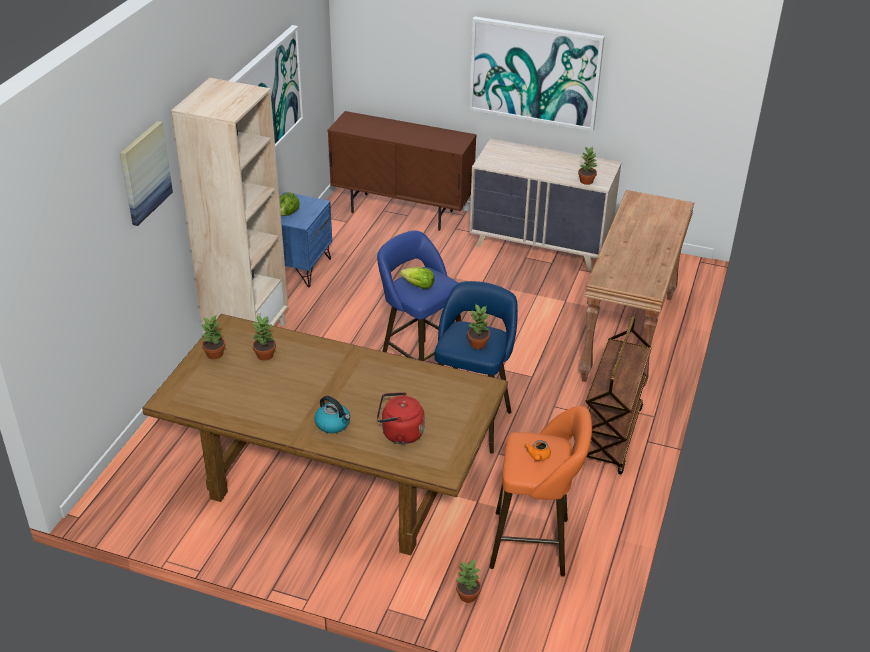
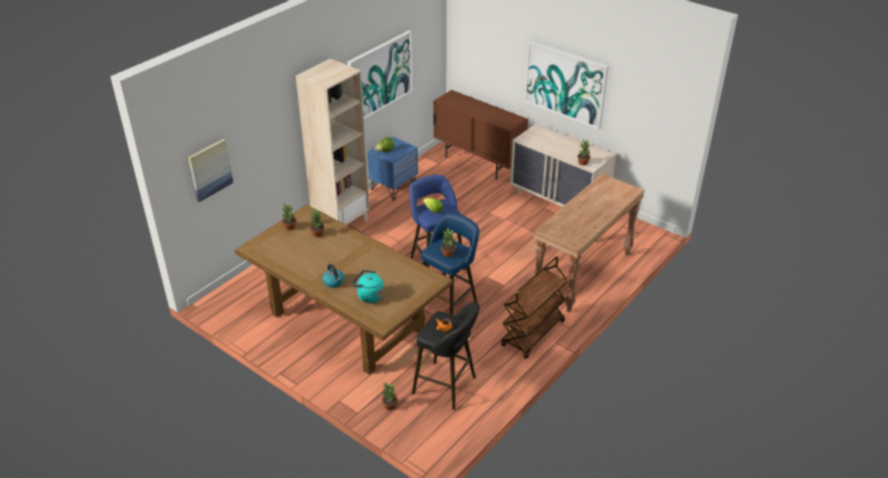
camera: 20 degrees right, 0 degrees up
picture [120,121,173,226] -> picture moved to [188,139,233,202]
red kettle [377,392,425,444] -> turquoise kettle [352,270,384,303]
orange stool [489,406,592,577] -> black stool [412,302,480,410]

